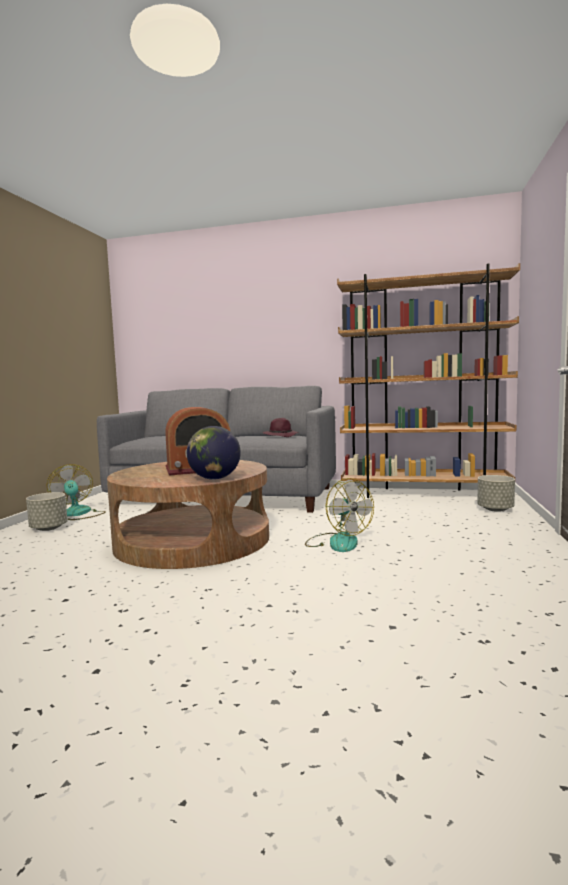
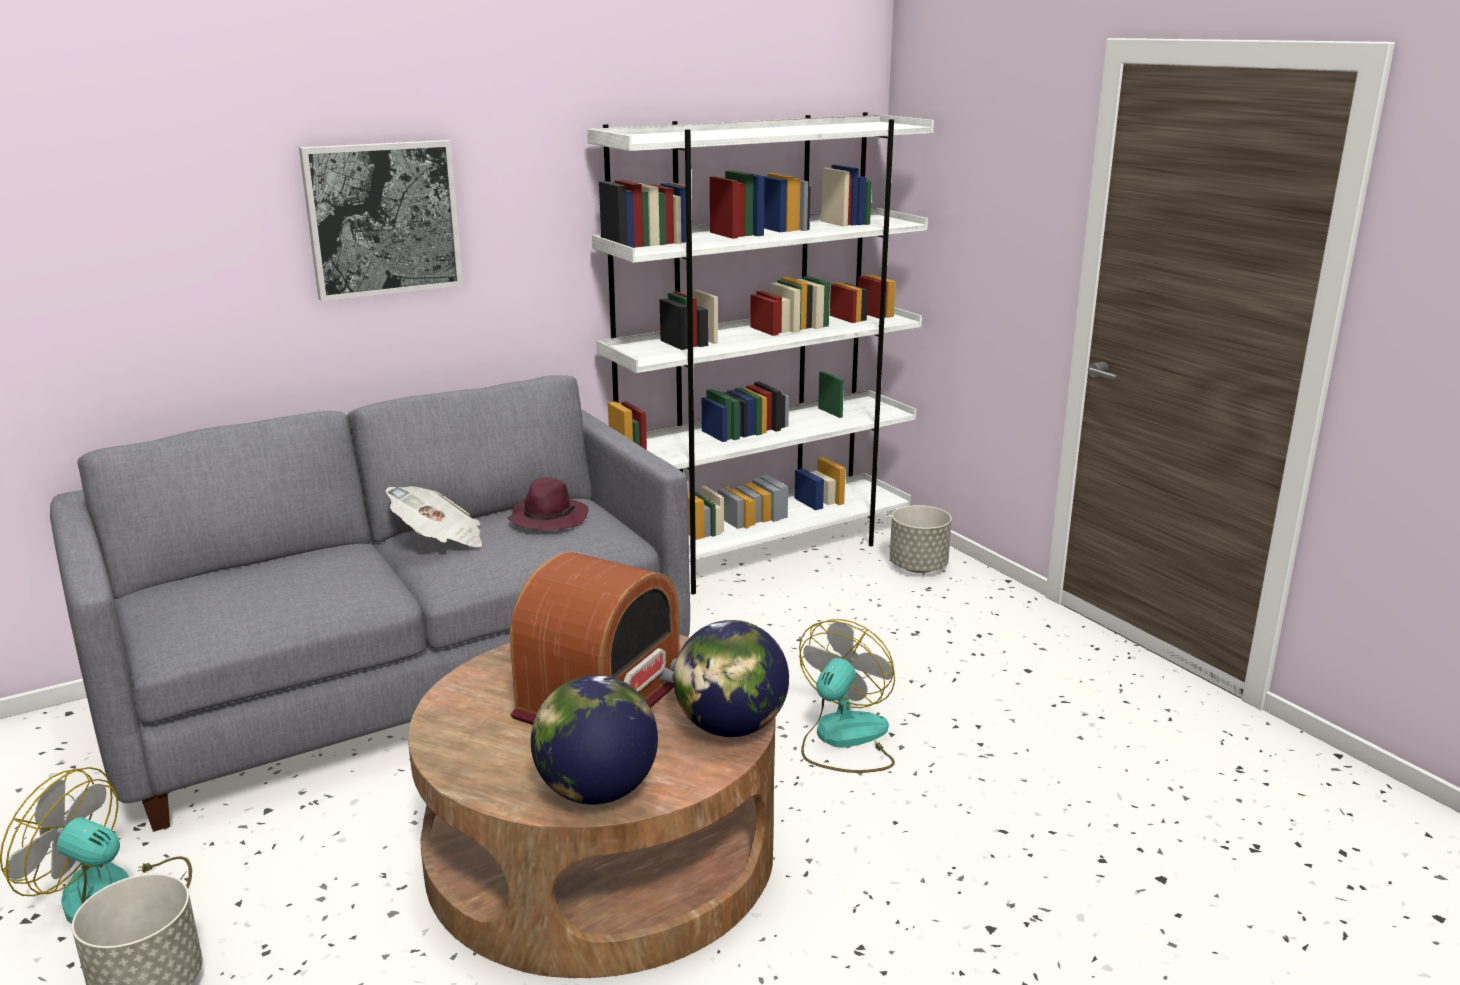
camera: 45 degrees left, 15 degrees up
fan [305,478,374,552] -> fan turned 75 degrees counterclockwise [799,619,895,773]
brown bookcase [337,263,520,498] -> white bookcase [587,112,934,594]
none -> picture [299,140,463,301]
none -> newspaper [386,486,482,547]
none -> globe [531,675,658,805]

